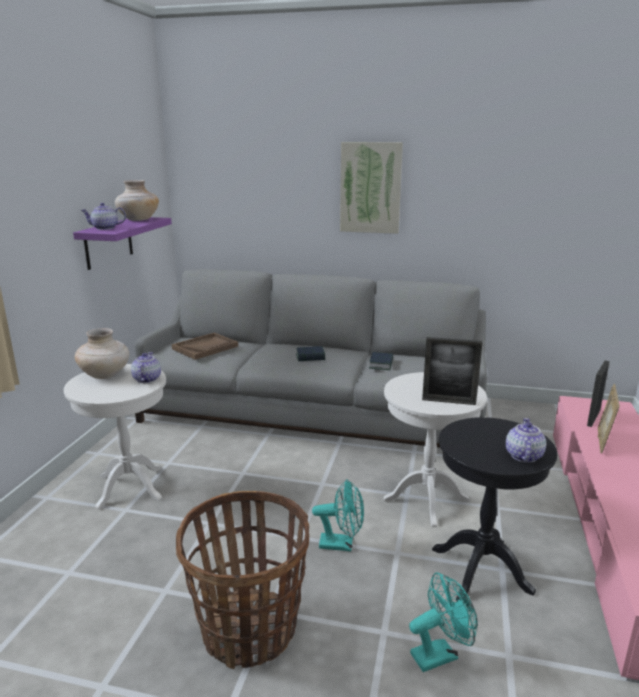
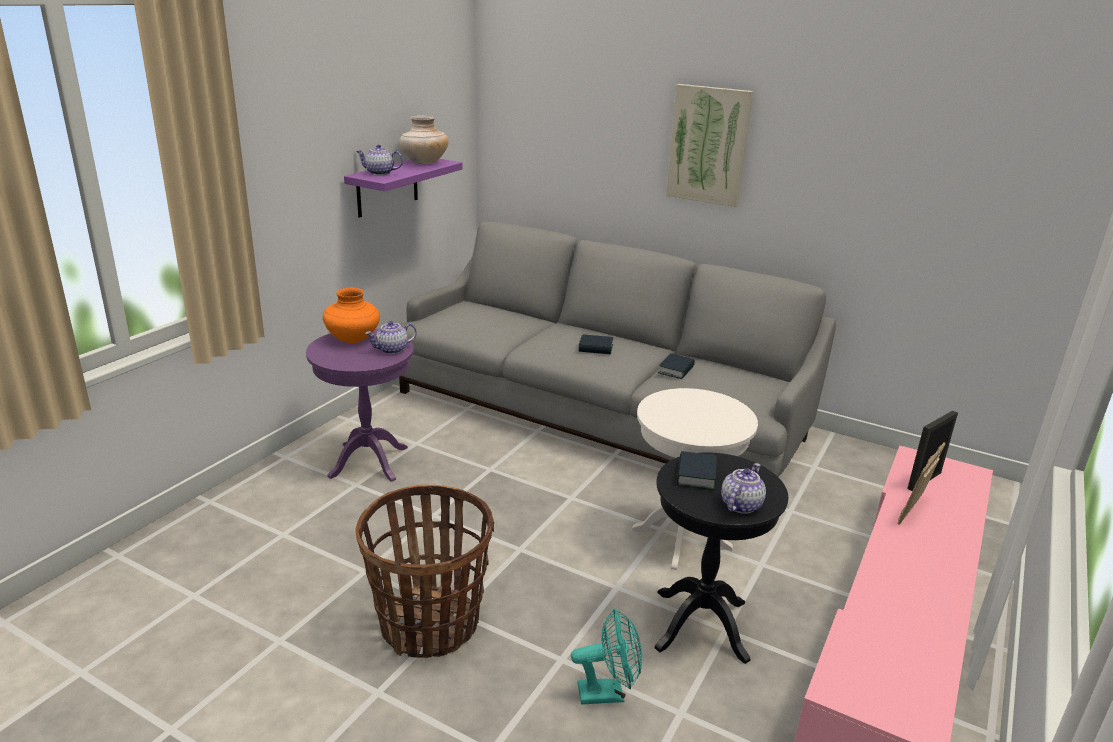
camera: 15 degrees right, 5 degrees up
white side table [64,364,166,509] -> purple side table [306,329,414,482]
beige vase [75,328,129,379] -> orange vase [323,288,380,343]
teapot [131,352,161,383] -> teapot turned 135 degrees counterclockwise [365,321,417,354]
brown tray [172,333,238,360] -> none
turquoise fan [312,479,364,552] -> none
picture frame [422,337,482,405] -> none
none -> book [677,451,717,490]

